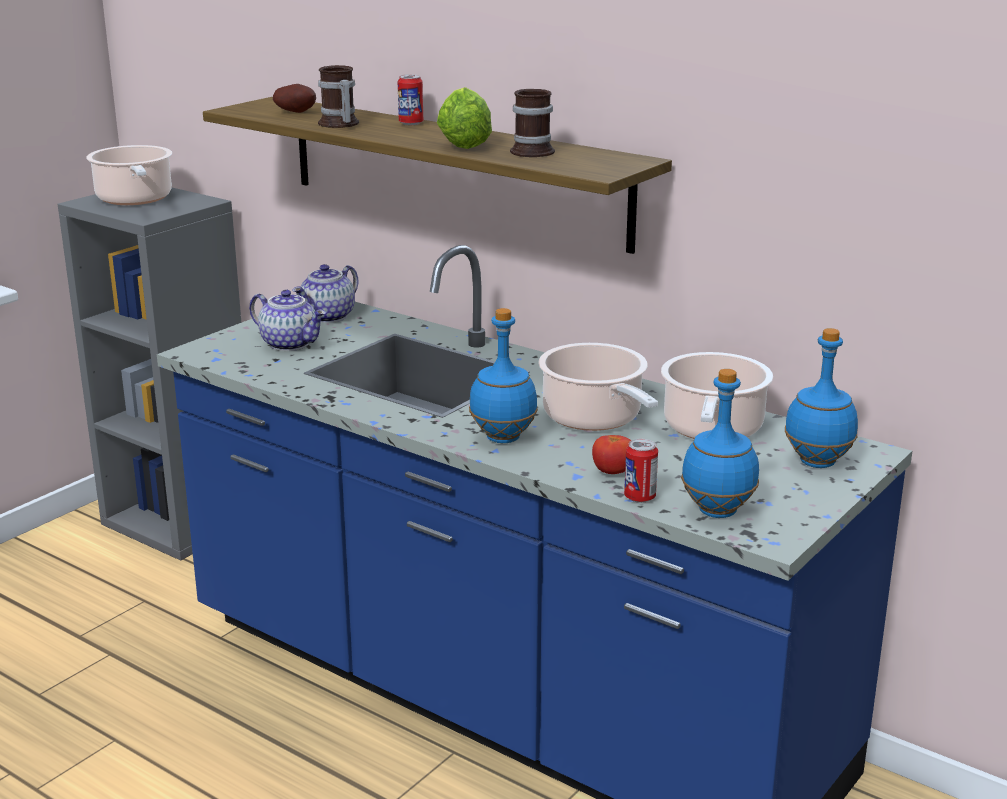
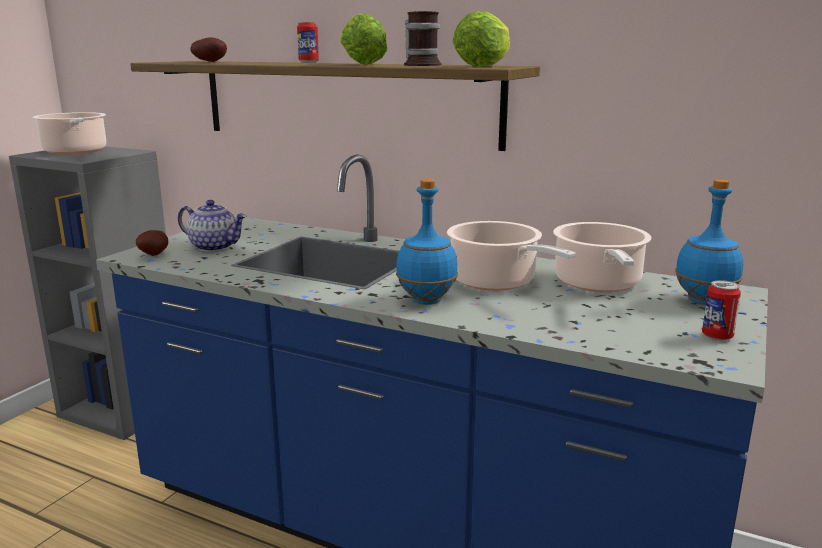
camera: 10 degrees left, 5 degrees down
teapot [292,264,358,323] -> none
mug [318,65,359,128] -> none
tomato [592,435,631,474] -> none
can [624,439,658,503] -> can moved to [702,280,741,341]
blue bottle [681,369,759,518] -> none
none -> potato [136,230,168,256]
none -> lettuce [452,11,510,67]

